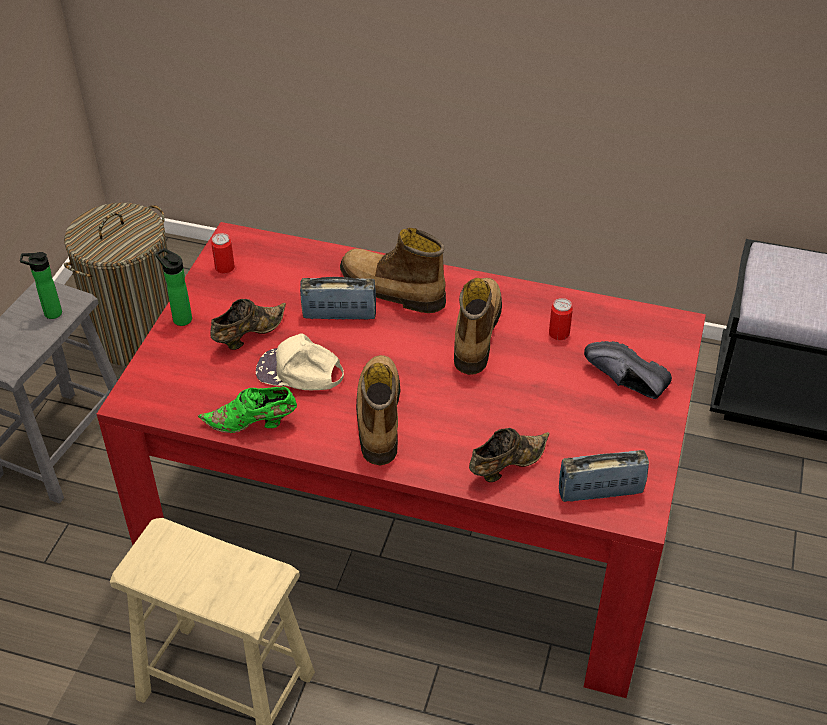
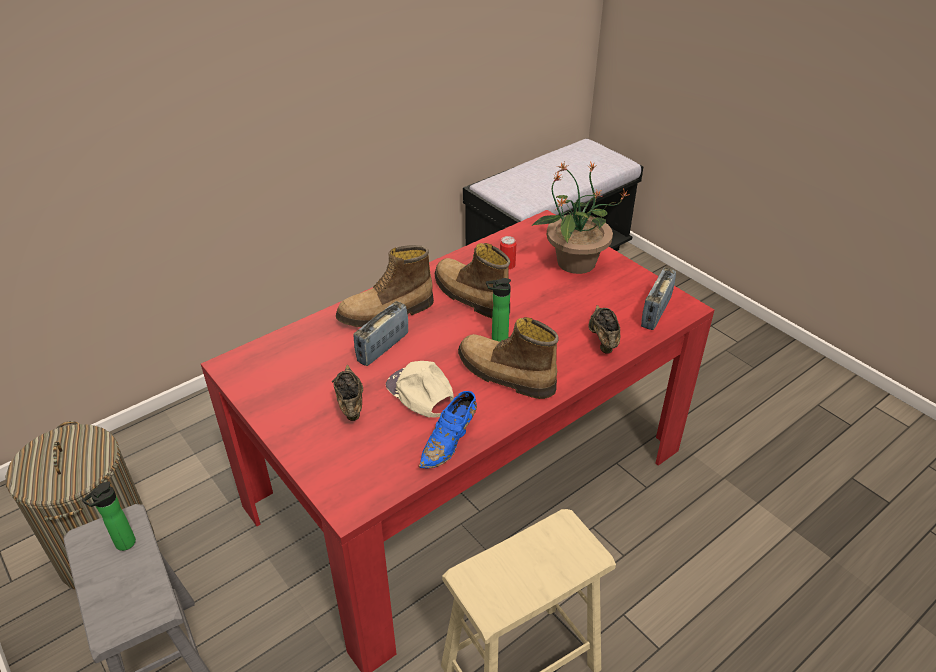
camera: 55 degrees left, 5 degrees down
bottle [155,248,192,326] -> bottle moved to [486,278,511,342]
green shoe [198,387,297,433] -> blue shoe [419,391,477,468]
can [211,233,235,273] -> none
beige cap [256,334,344,391] -> beige cap turned 90 degrees clockwise [386,361,454,418]
black shoe [584,341,672,399] -> potted plant [531,161,628,274]

